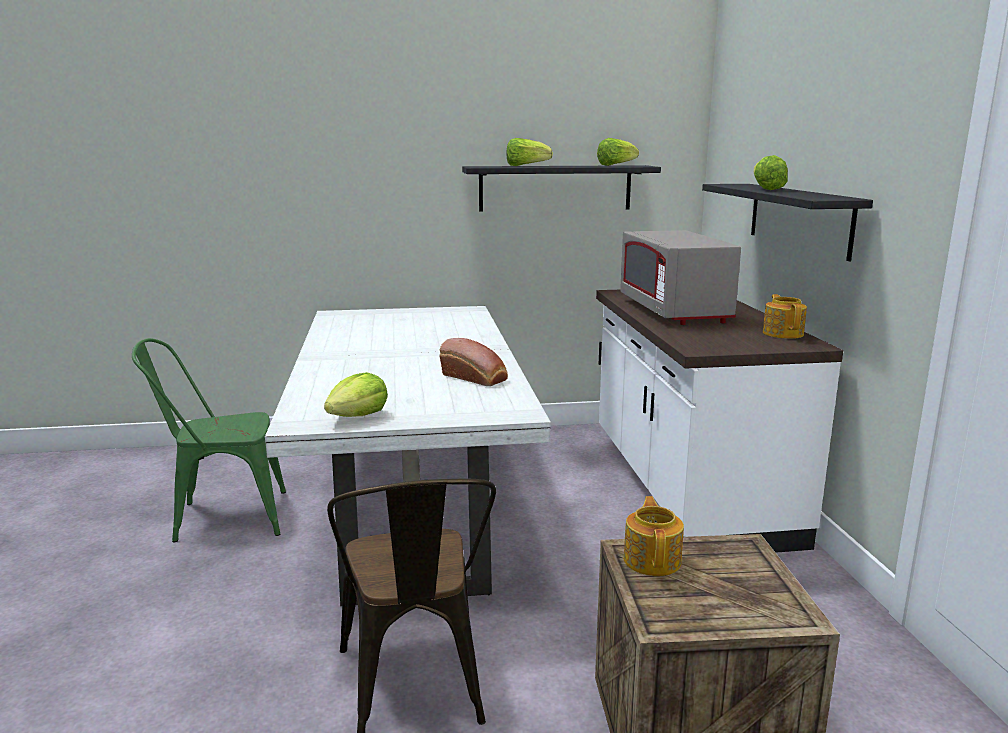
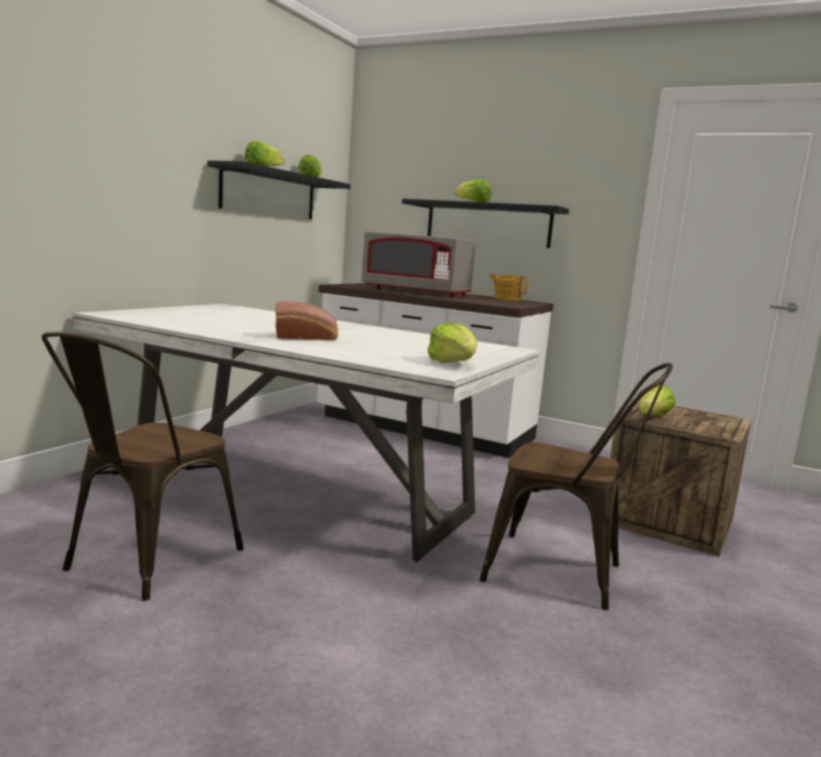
camera: 55 degrees left, 5 degrees down
green chair [132,338,286,542] -> brown chair [42,332,244,601]
bread [440,338,508,386] -> bread moved to [275,301,338,341]
teapot [624,496,684,576] -> lettuce [639,384,675,416]

